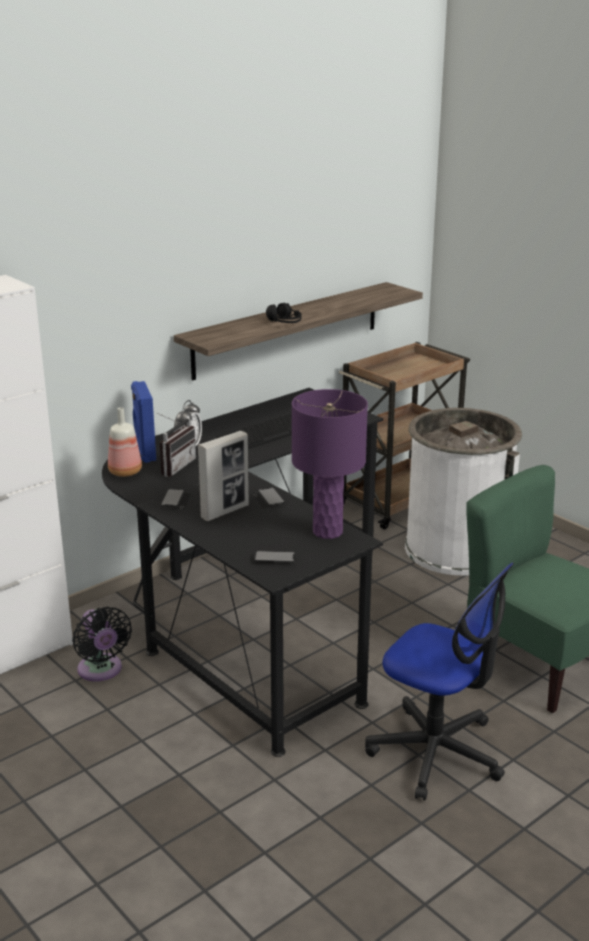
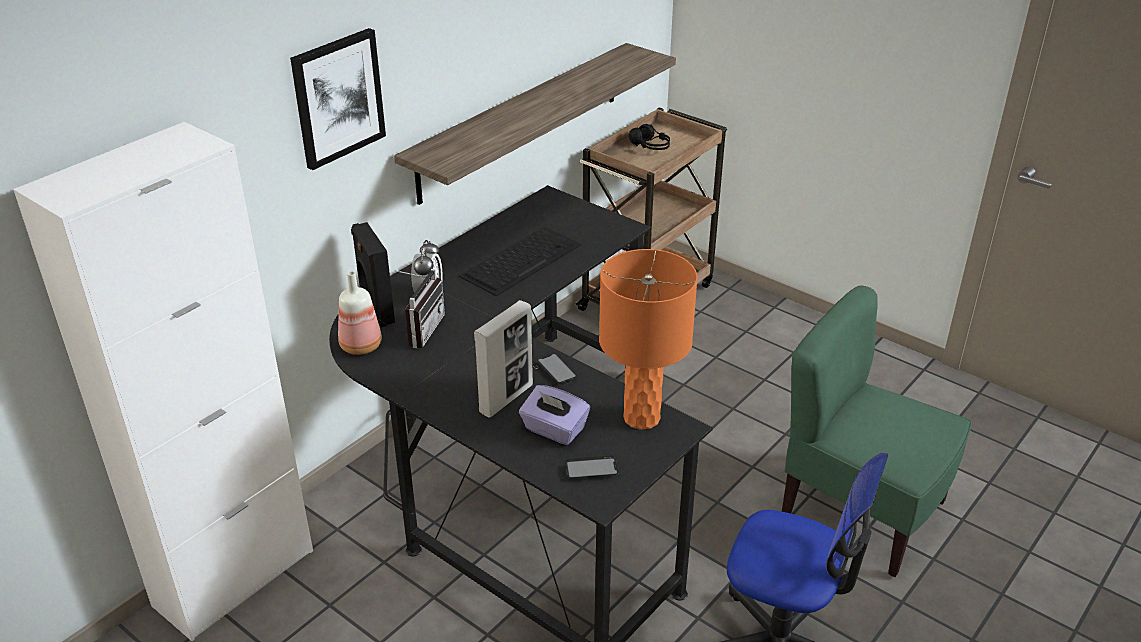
camera: 10 degrees left, 10 degrees up
black fan [72,606,132,681] -> none
blue speaker [131,381,156,463] -> black speaker [351,222,395,327]
phone [160,489,191,510] -> none
black headphones [266,303,302,323] -> black headphones moved to [629,124,670,150]
purple table lamp [292,389,368,539] -> orange table lamp [599,249,698,430]
white trash can [405,408,522,576] -> none
none -> picture [290,28,386,170]
none -> purple tissue box [519,385,590,445]

